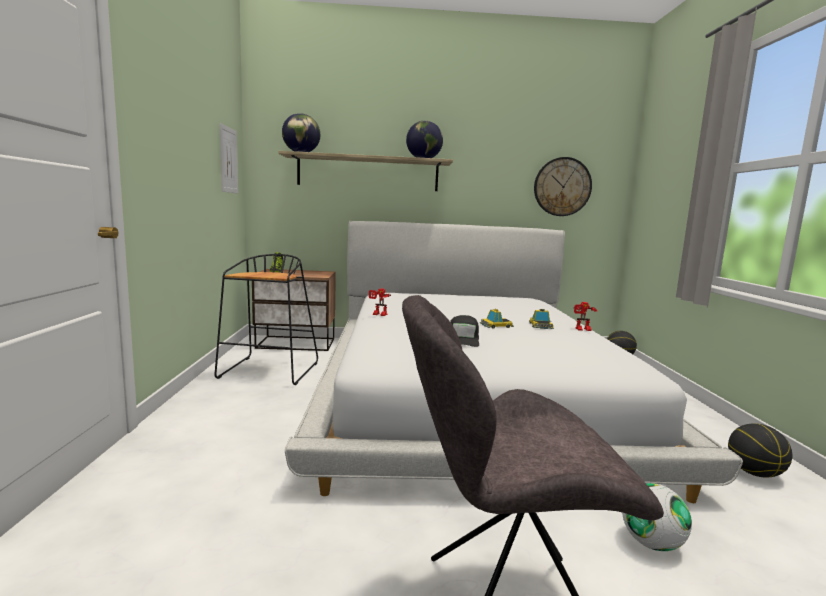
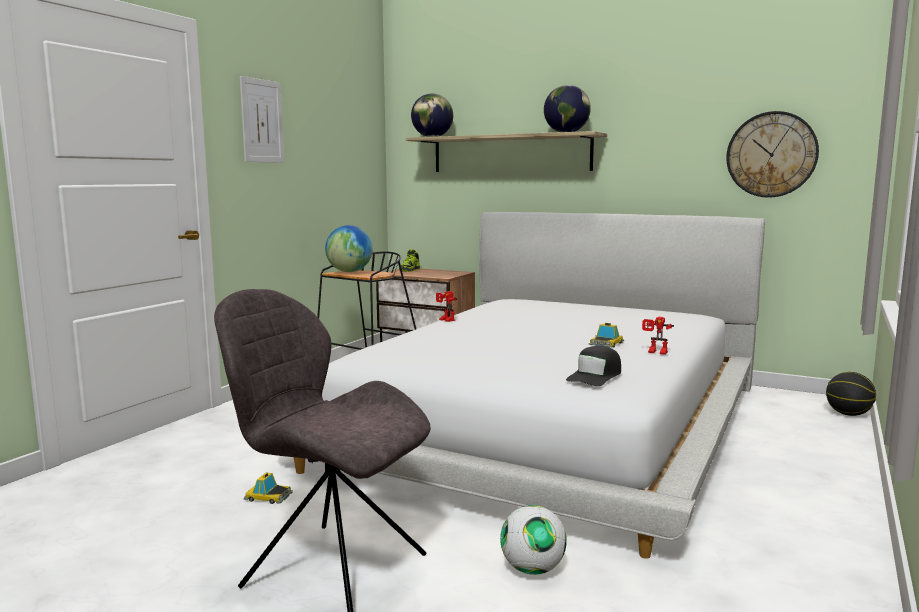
camera: 30 degrees right, 0 degrees up
picture [219,123,238,193] -> picture moved to [240,76,284,163]
black cap [450,315,479,347] -> black cap moved to [566,346,621,386]
toy car [480,309,514,328] -> toy car moved to [244,473,293,504]
basketball [728,423,792,477] -> none
none -> globe [325,225,373,272]

